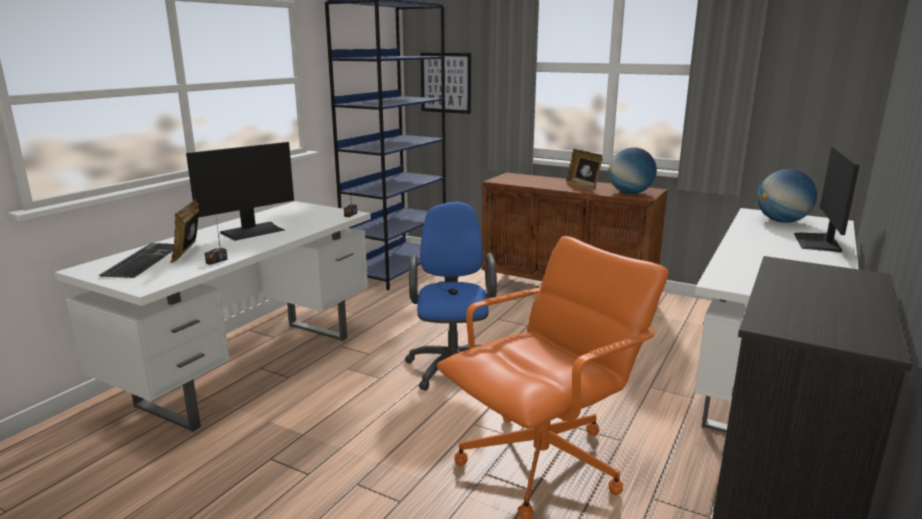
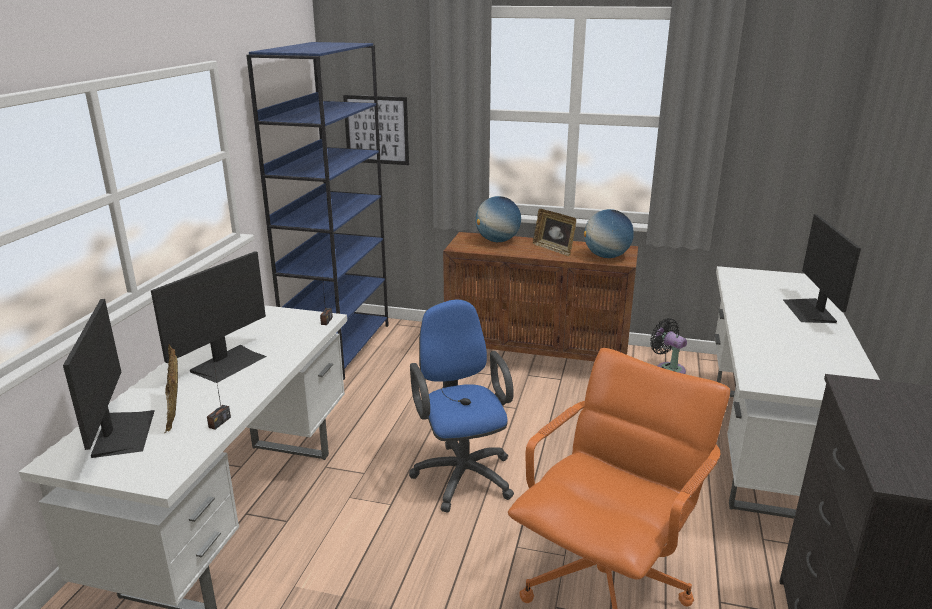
camera: 15 degrees left, 5 degrees up
keyboard [98,243,174,278] -> monitor [63,299,155,458]
globe [758,169,817,223] -> globe moved to [475,196,521,242]
none -> black fan [650,318,687,374]

